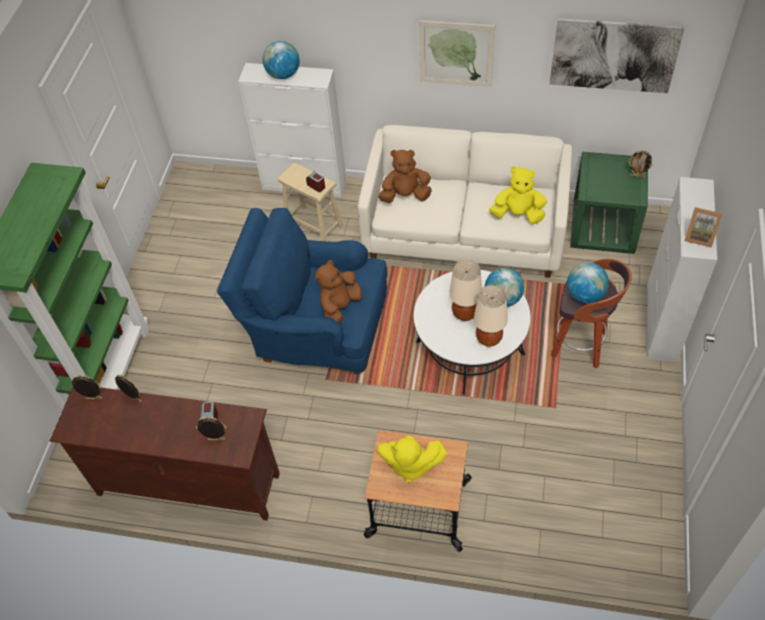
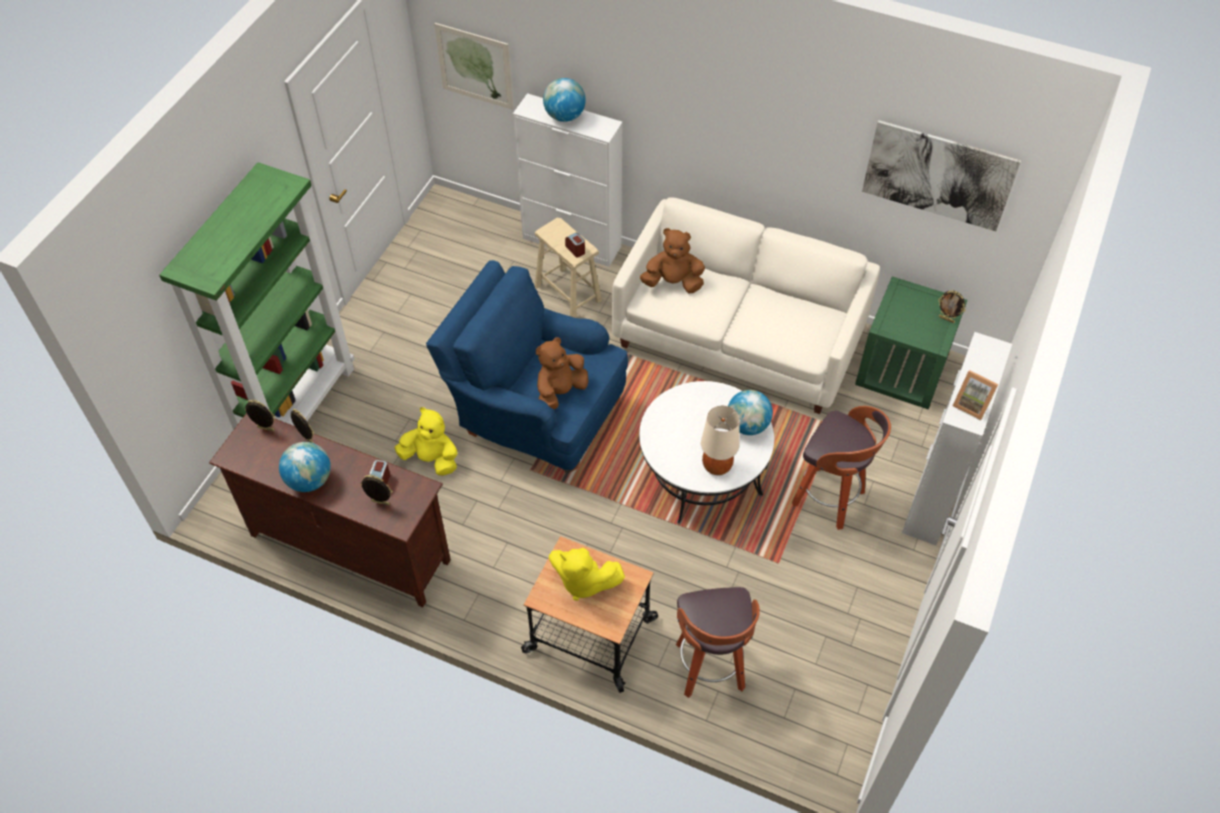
camera: 10 degrees right, 0 degrees up
picture [419,21,495,87] -> picture moved to [434,23,514,110]
beige table lamp [449,260,482,321] -> none
yellow plush toy [489,166,547,224] -> yellow plush toy moved to [394,407,457,476]
globe [567,262,609,303] -> globe moved to [279,442,331,492]
none -> stool [676,587,760,698]

